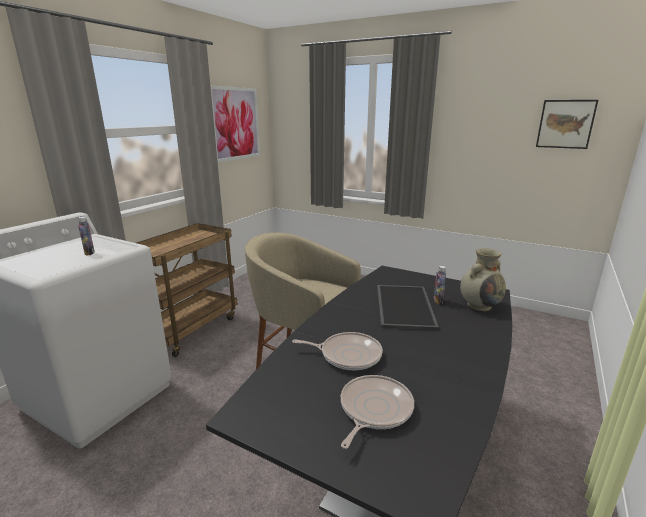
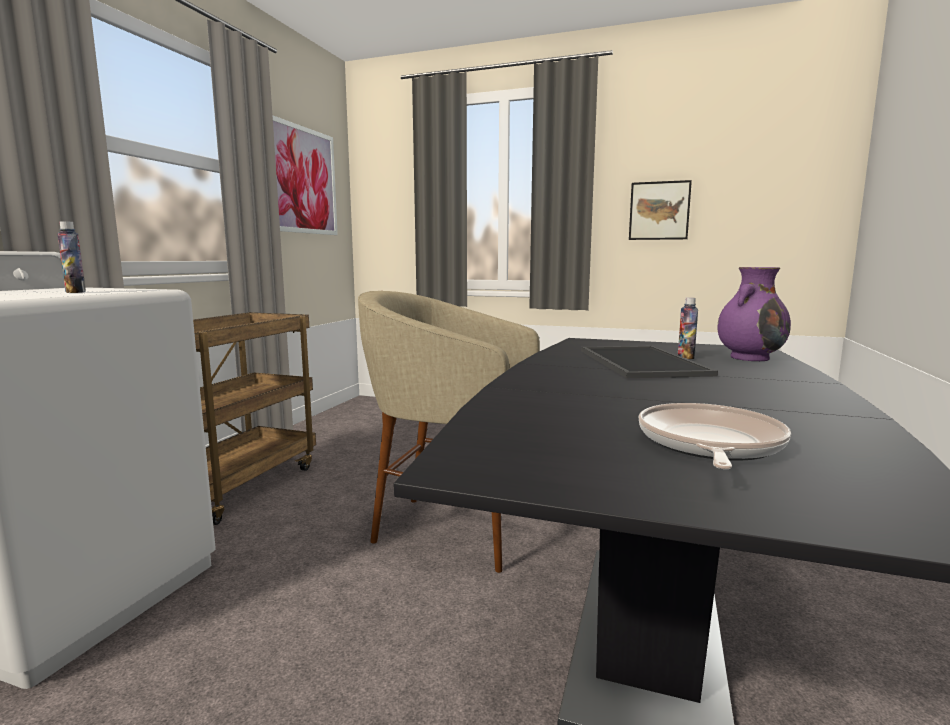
camera: 10 degrees left, 10 degrees down
frying pan [292,332,383,370] -> none
beige vase [460,248,506,311] -> purple vase [717,267,791,361]
picture [536,100,598,149] -> picture moved to [629,180,692,240]

